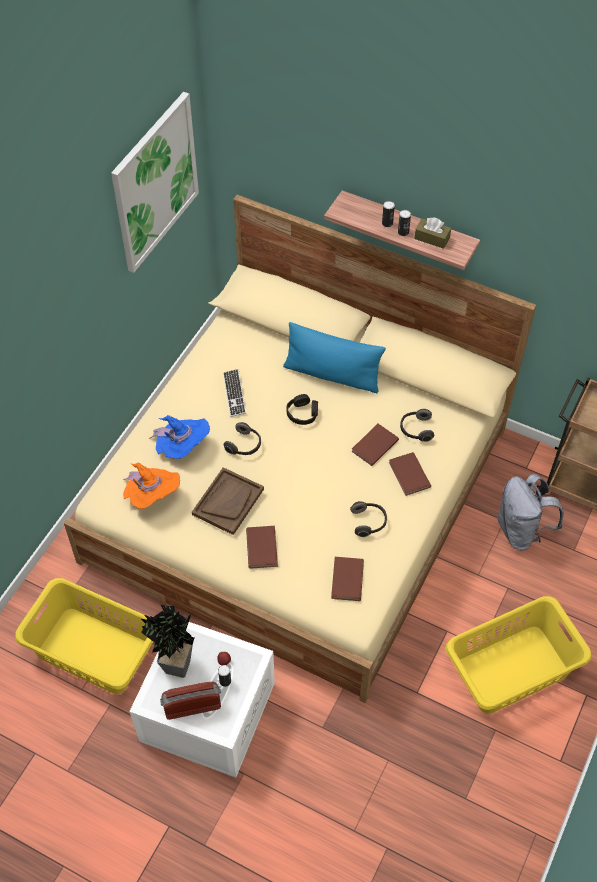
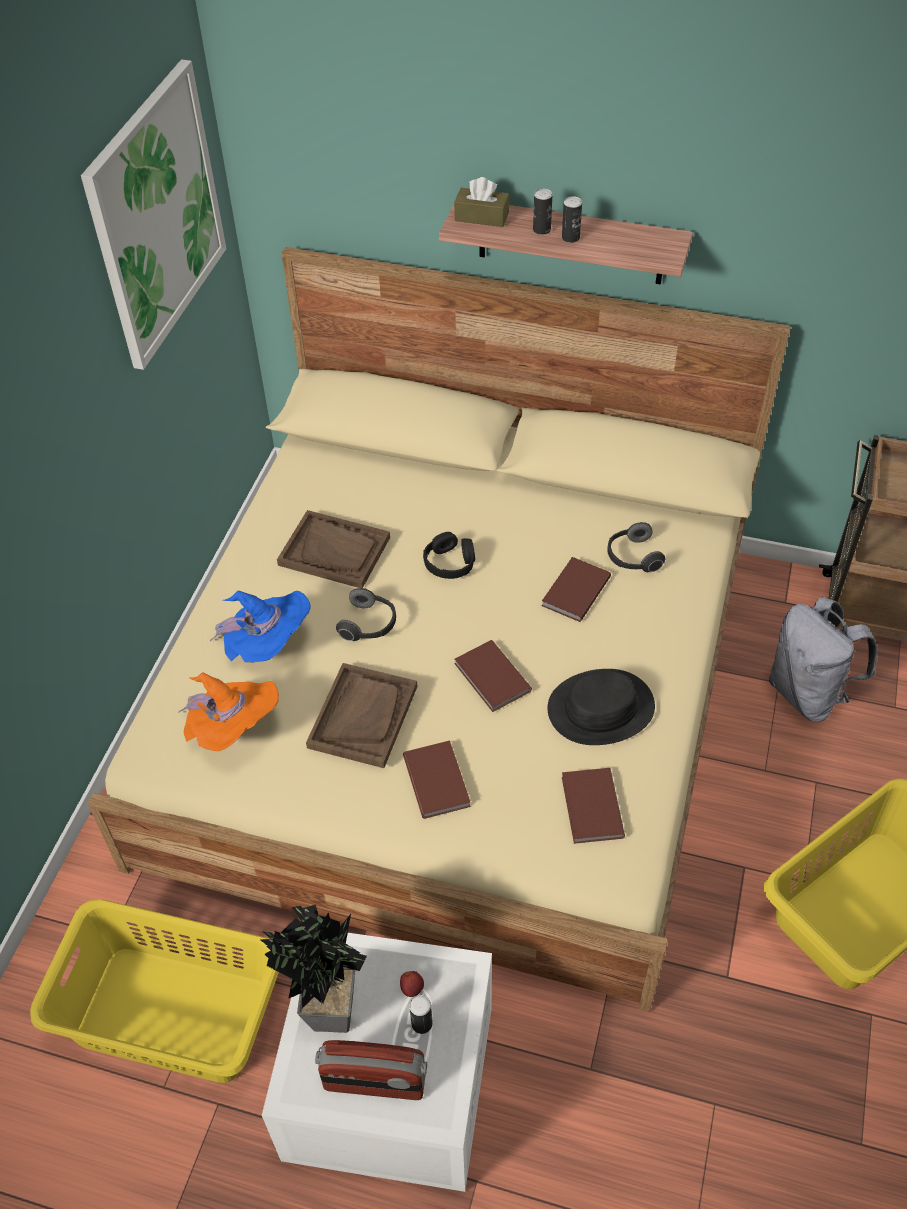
camera: 10 degrees left, 5 degrees down
radio [160,682,221,720] -> radio turned 150 degrees counterclockwise [315,1040,427,1100]
keyboard [223,369,246,417] -> brown tray [277,510,390,588]
blue pillow [283,322,386,393] -> none
headphones [350,501,387,537] -> black hat [548,669,655,745]
brown book [389,452,431,496] -> brown book moved to [454,640,532,712]
brown tissue box [414,217,451,249] -> brown tissue box moved to [454,177,509,227]

